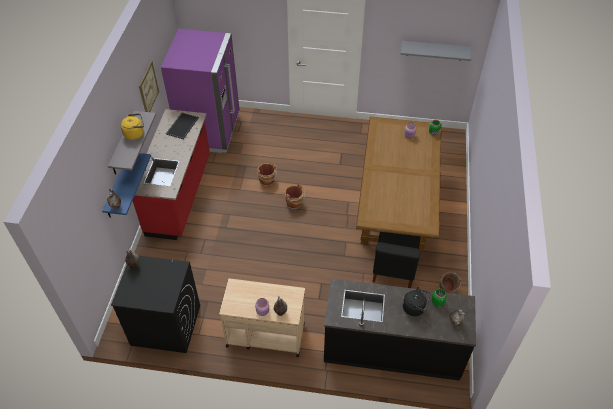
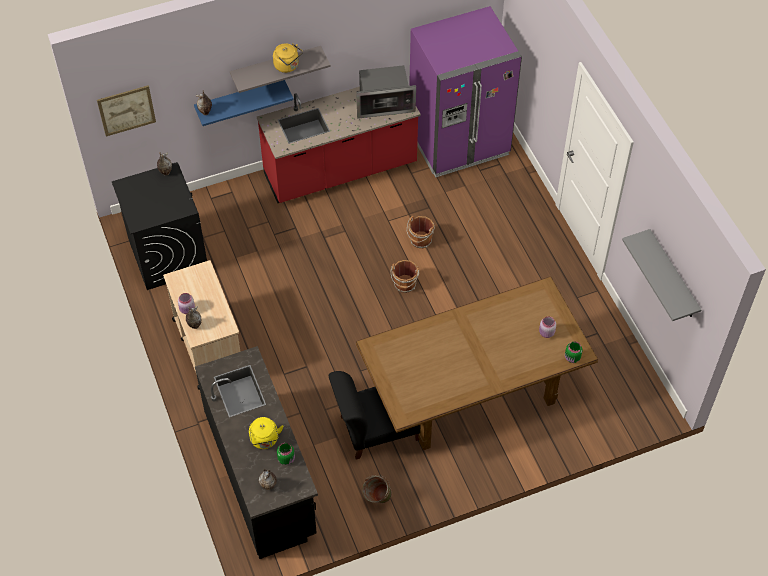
camera: 60 degrees right, 5 degrees up
picture [139,61,159,112] -> picture moved to [97,85,156,136]
tray [166,113,199,139] -> microwave [356,65,416,119]
black kettle [403,287,430,316] -> yellow kettle [249,417,283,449]

